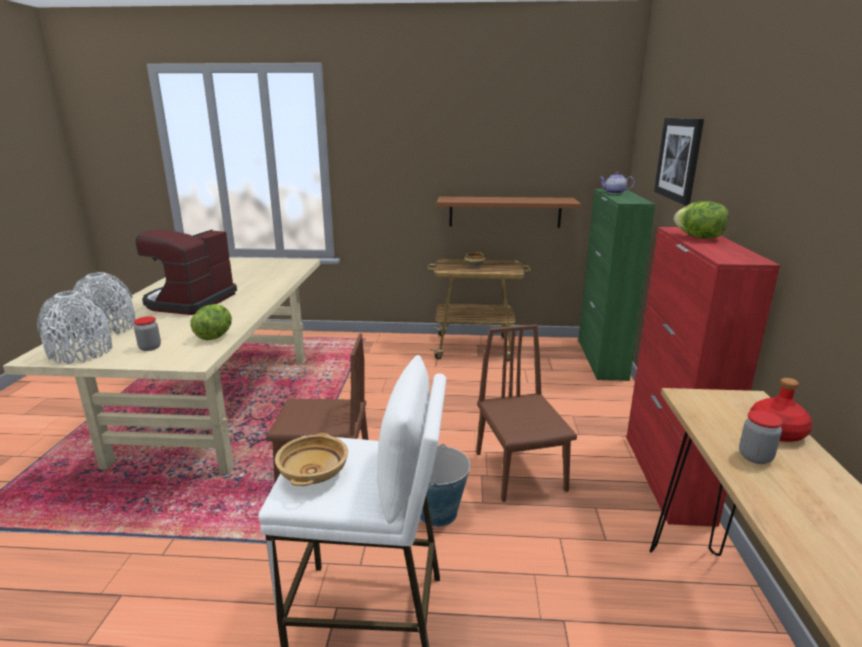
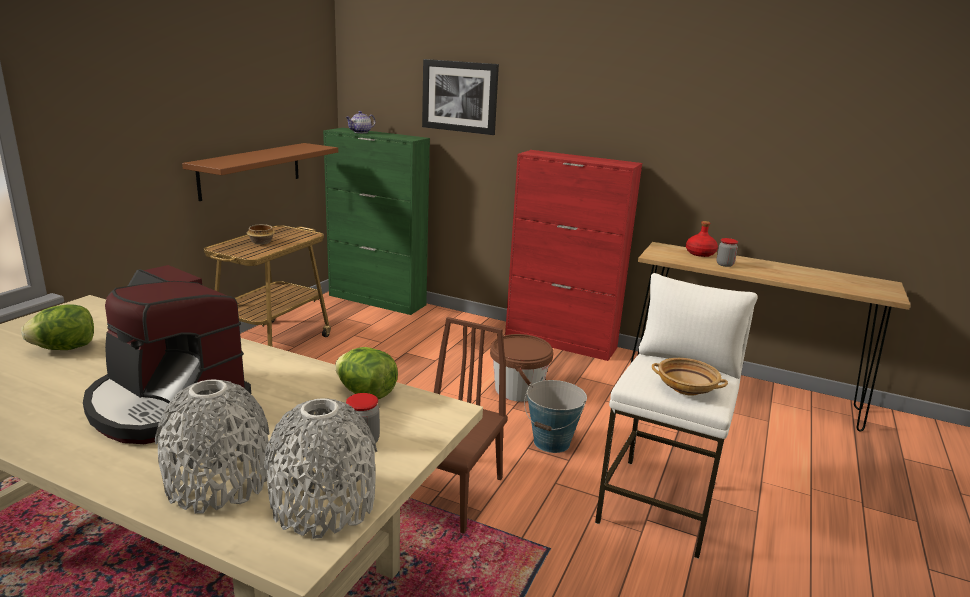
camera: 70 degrees left, 0 degrees up
brown chair [476,325,577,502] -> brown bucket [490,334,553,402]
lettuce [674,201,728,239] -> lettuce moved to [21,304,94,350]

